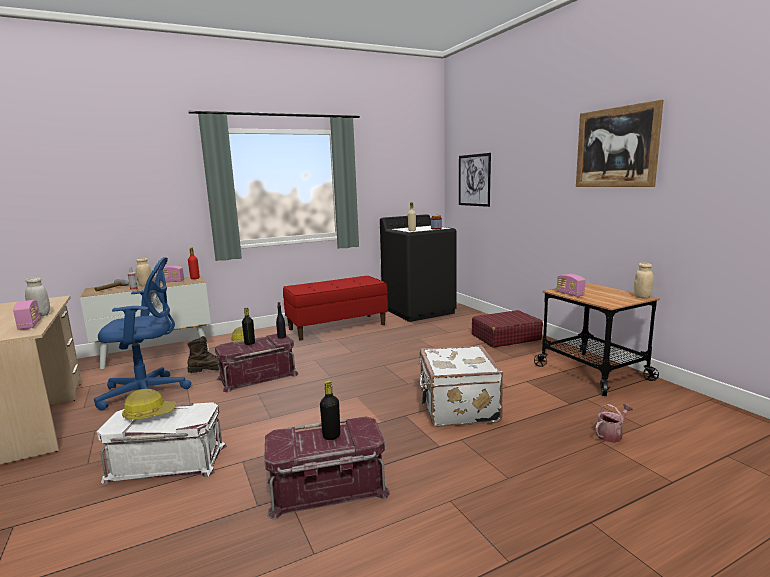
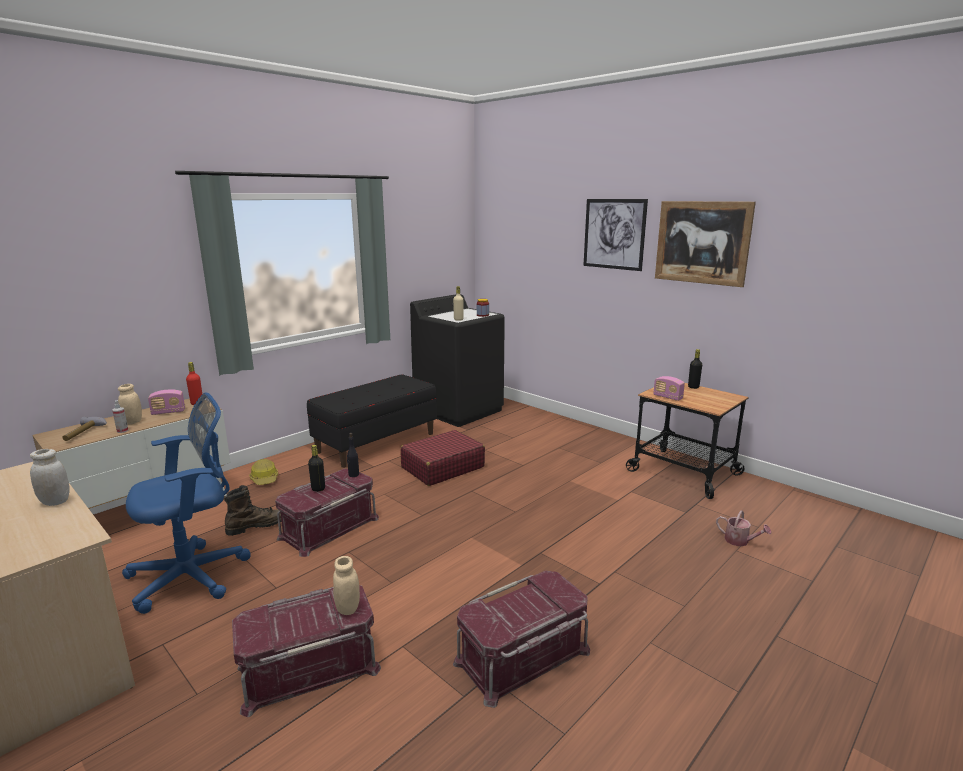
camera: 20 degrees left, 5 degrees up
radio [13,300,41,330] -> none
white storage box [97,402,227,485] -> red storage box [232,585,381,717]
hard hat [122,389,176,420] -> none
red bench [283,276,388,340] -> black bench [307,374,437,468]
black bottle [320,380,340,440] -> black bottle moved to [688,349,702,389]
white suitcase [418,345,503,427] -> none
picture [459,153,491,207] -> picture moved to [583,199,648,271]
red suitcase [472,310,543,348] -> red suitcase moved to [400,430,485,486]
watering can [595,404,633,443] -> watering can turned 90 degrees clockwise [716,510,771,547]
beige jar [634,263,654,298] -> beige jar moved to [333,556,360,615]

